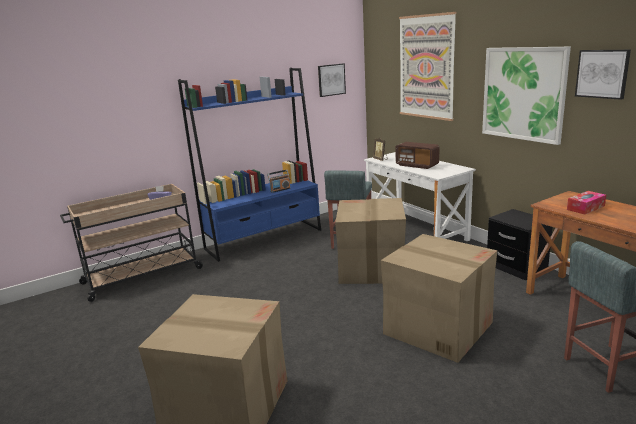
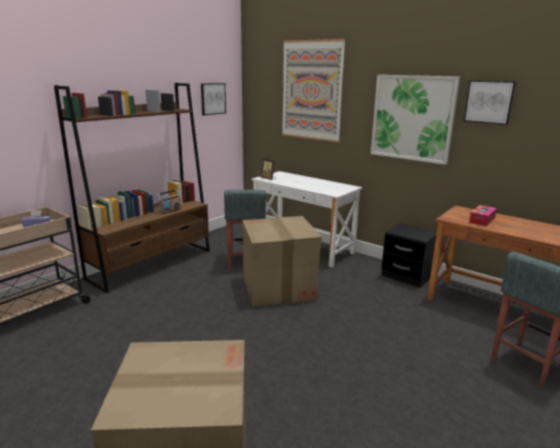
camera: 20 degrees left, 0 degrees up
blue bookcase [178,68,321,262] -> brown bookcase [54,83,210,293]
cardboard box [381,234,497,363] -> none
radio [395,142,439,169] -> none

